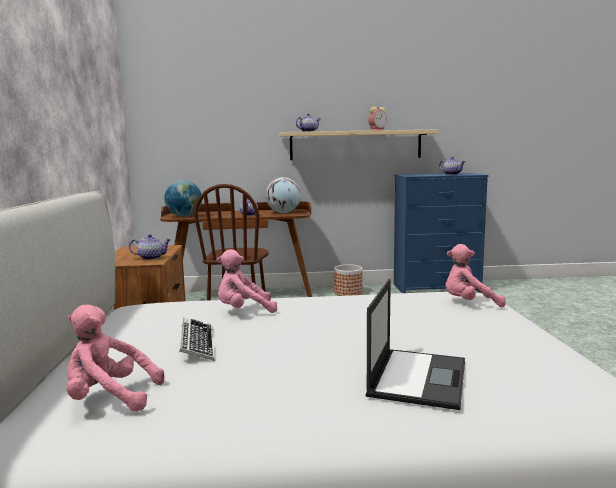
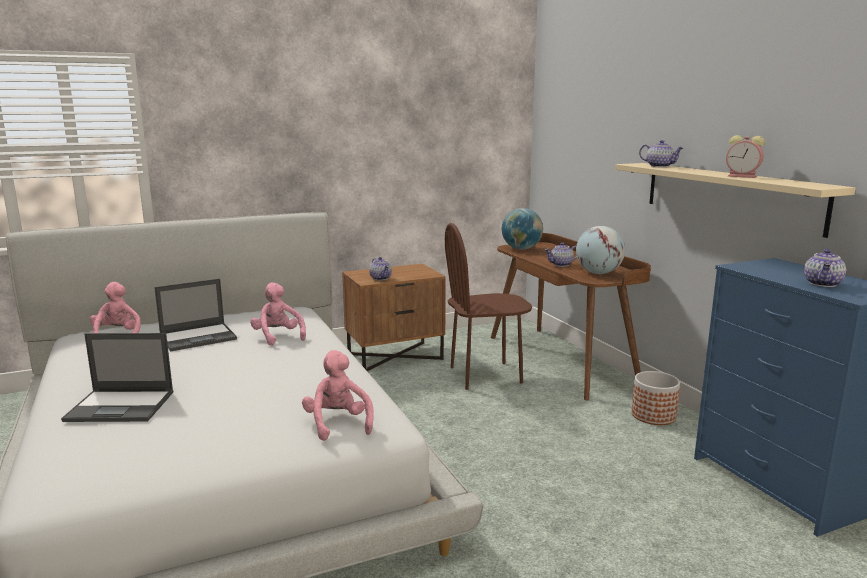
camera: 70 degrees right, 5 degrees up
keyboard [179,317,214,361] -> laptop [154,279,237,351]

